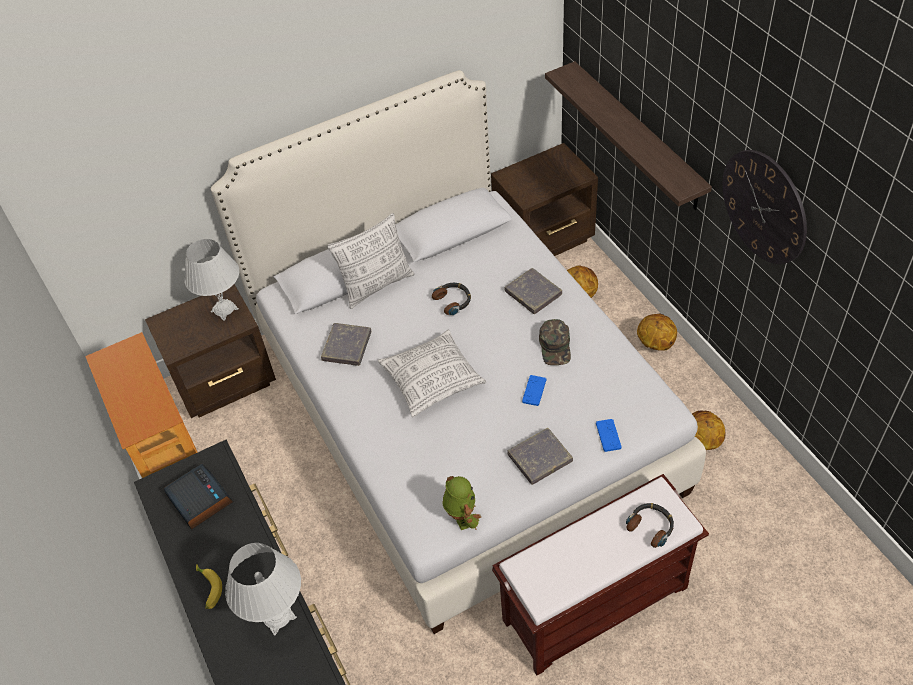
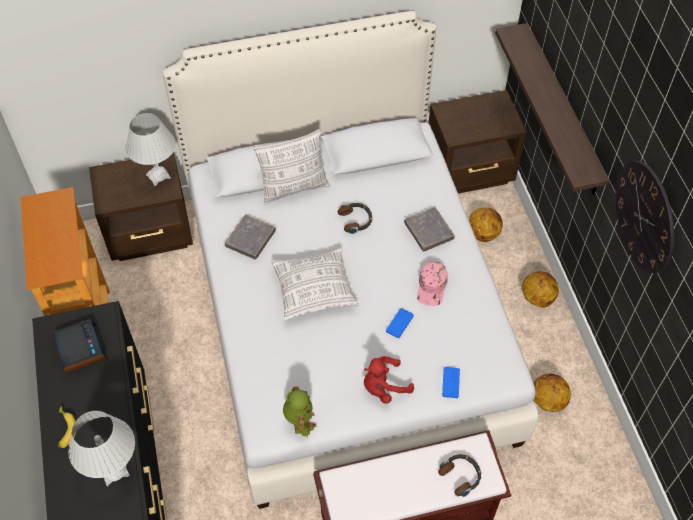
camera: 10 degrees right, 5 degrees up
grey book [507,428,573,485] -> red plush toy [364,356,414,404]
green cap [539,319,571,365] -> pink cap [417,261,448,306]

